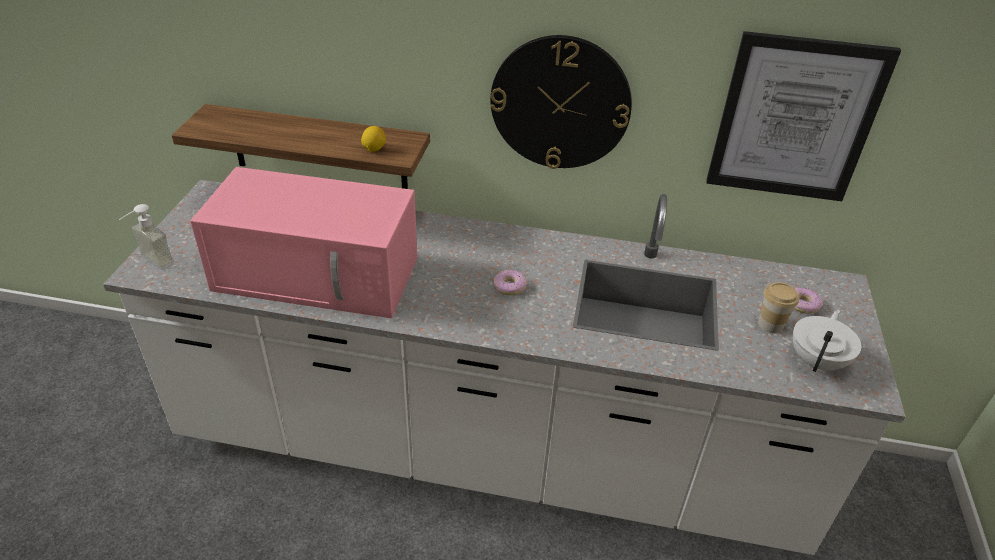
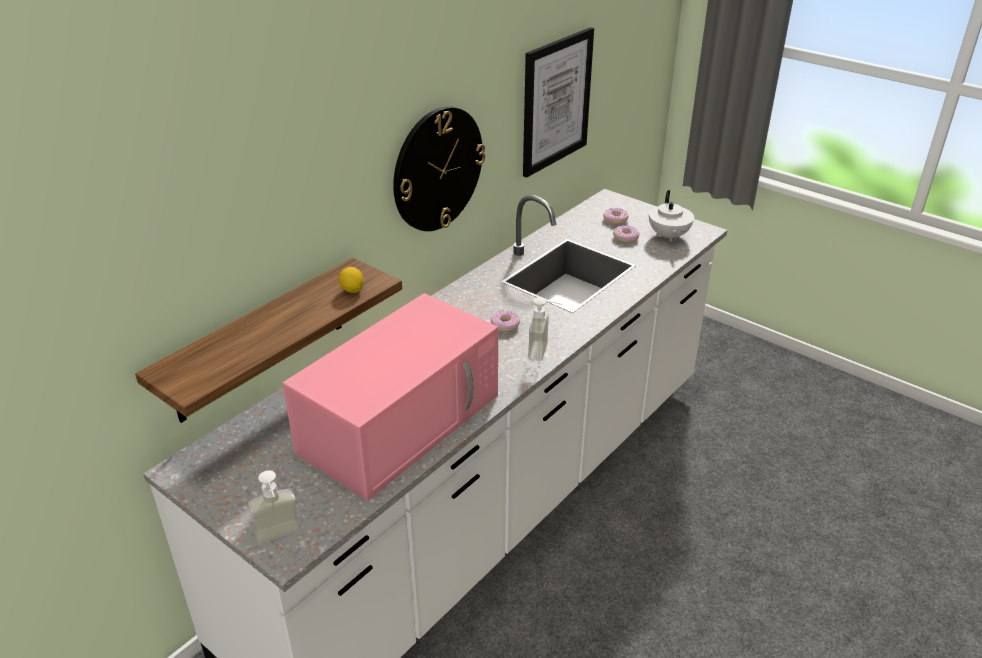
camera: 60 degrees left, 5 degrees down
cup [758,282,799,333] -> donut [613,225,639,243]
white teapot [792,309,861,372] -> white teapot turned 150 degrees counterclockwise [649,190,694,242]
none -> soap dispenser [528,297,562,361]

